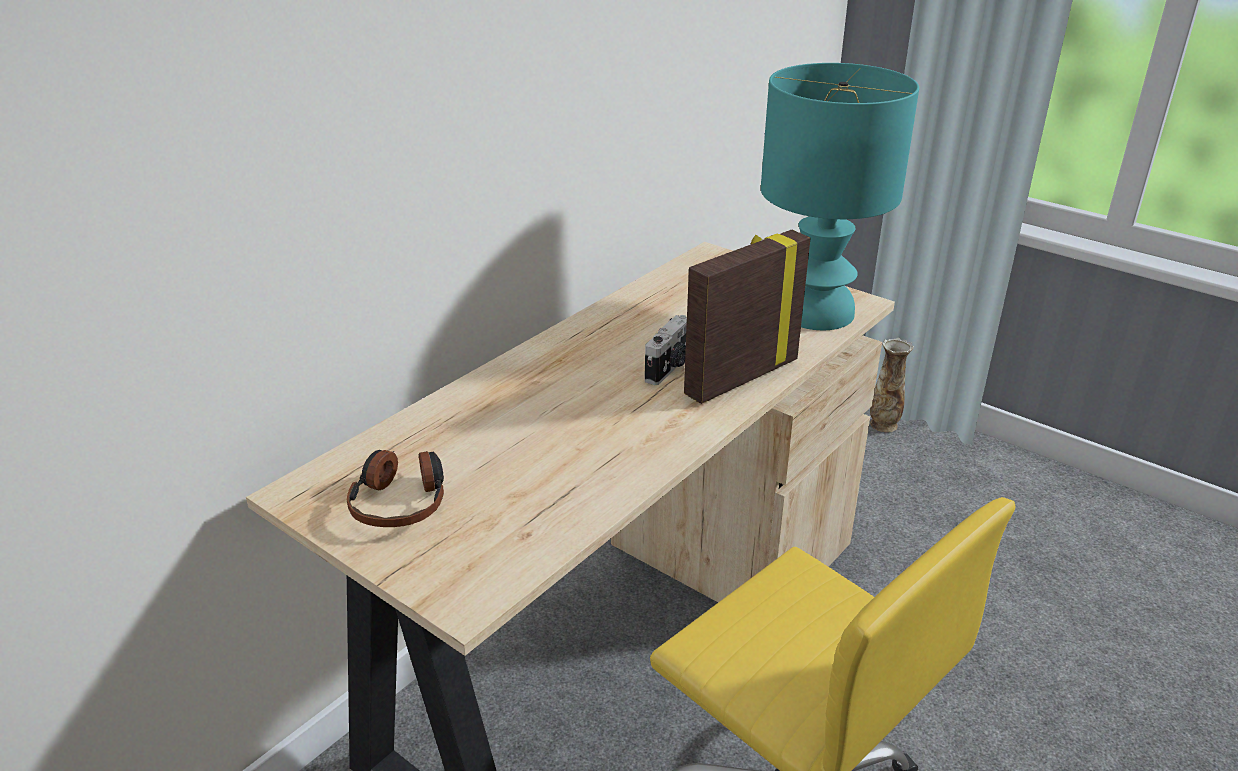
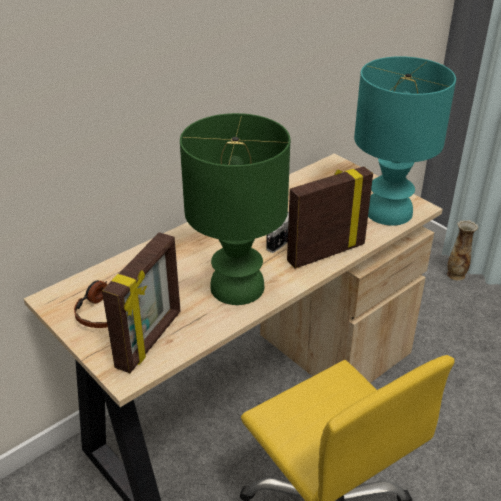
camera: 10 degrees right, 5 degrees up
none -> picture frame [102,232,180,373]
none -> green table lamp [180,113,290,305]

